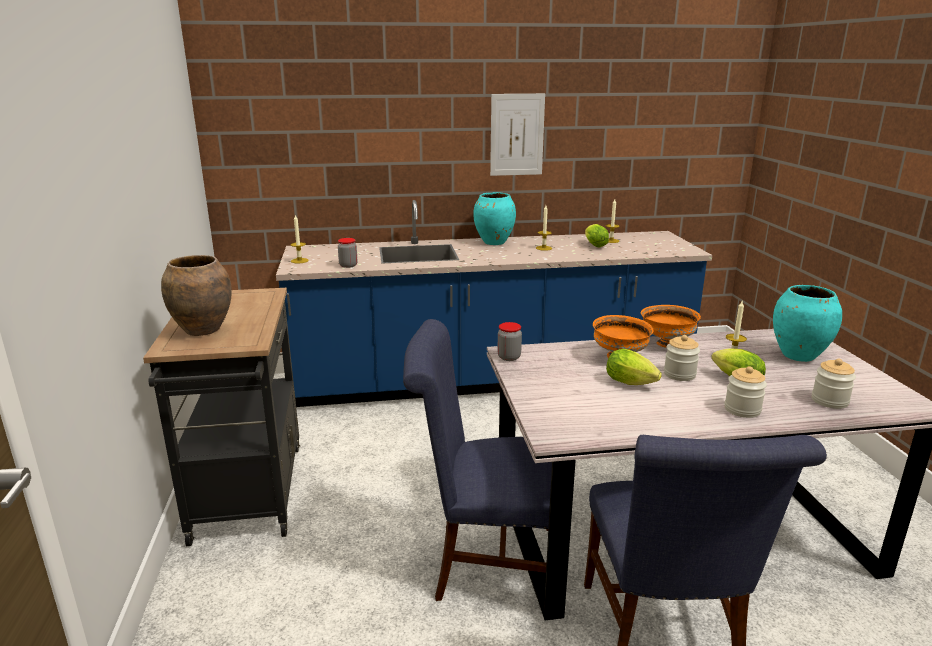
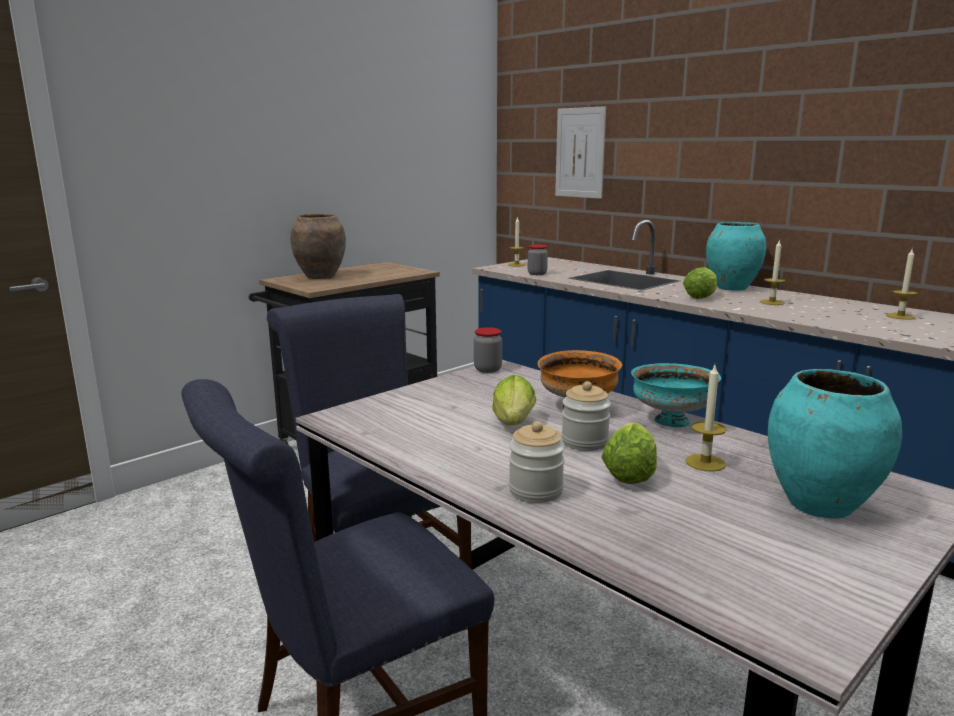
camera: 55 degrees right, 5 degrees down
picture [490,94,545,176] -> picture moved to [555,106,606,199]
lettuce [585,224,609,248] -> lettuce moved to [683,267,717,299]
orange bowl [641,305,701,348] -> turquoise bowl [631,363,721,427]
jar [812,359,856,409] -> none

